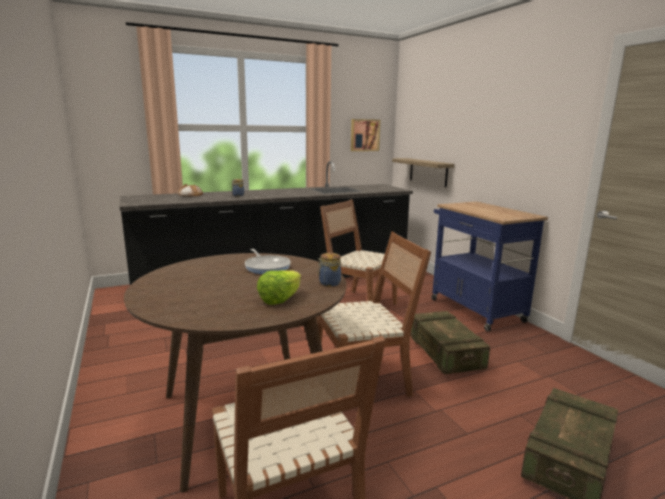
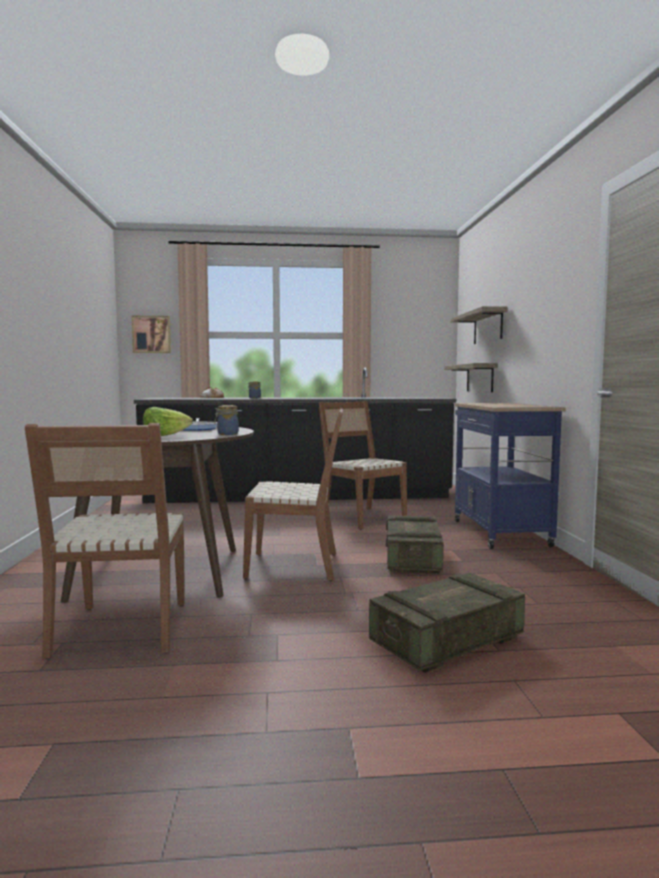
camera: 20 degrees right, 10 degrees down
picture [351,119,380,151] -> picture moved to [132,316,171,353]
none -> shelf [451,306,508,344]

